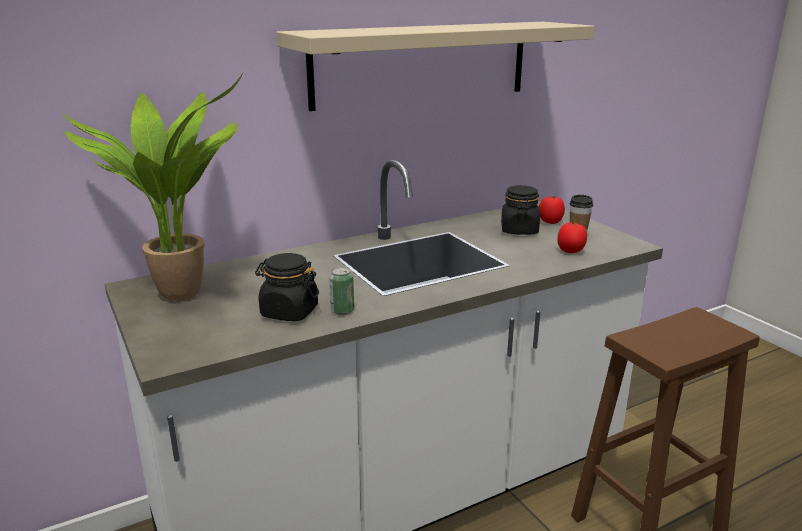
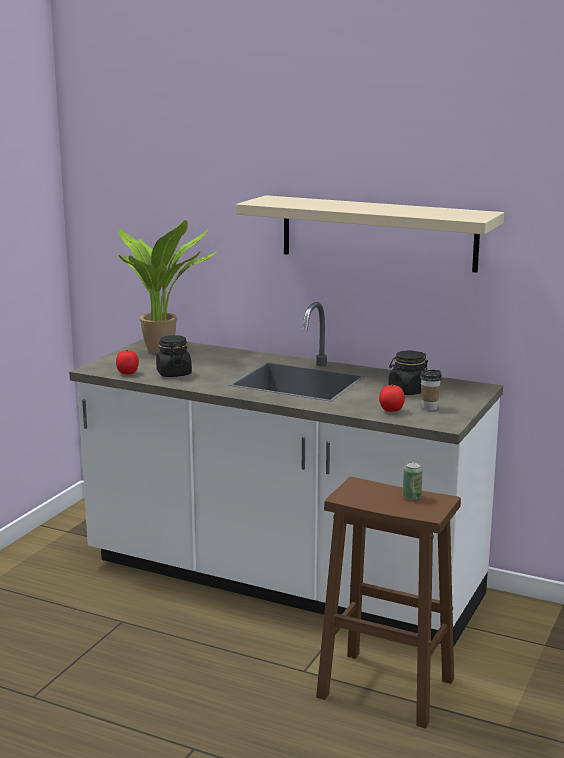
camera: 55 degrees right, 5 degrees down
can [329,267,354,315] -> can moved to [403,462,422,500]
tomato [539,196,565,224] -> tomato moved to [116,350,139,375]

